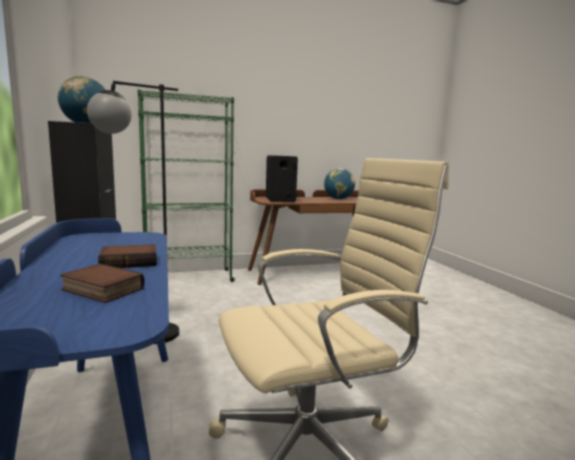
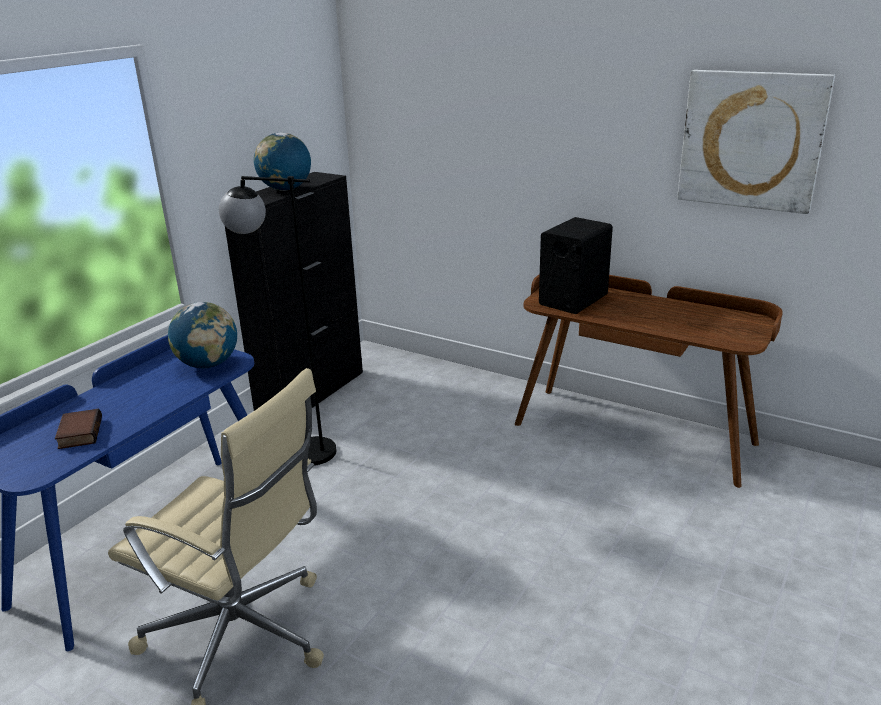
camera: 50 degrees right, 15 degrees up
book [98,244,157,268] -> none
green bookcase [137,89,235,282] -> none
globe [324,168,355,199] -> globe moved to [168,302,237,368]
none -> picture [677,70,835,214]

